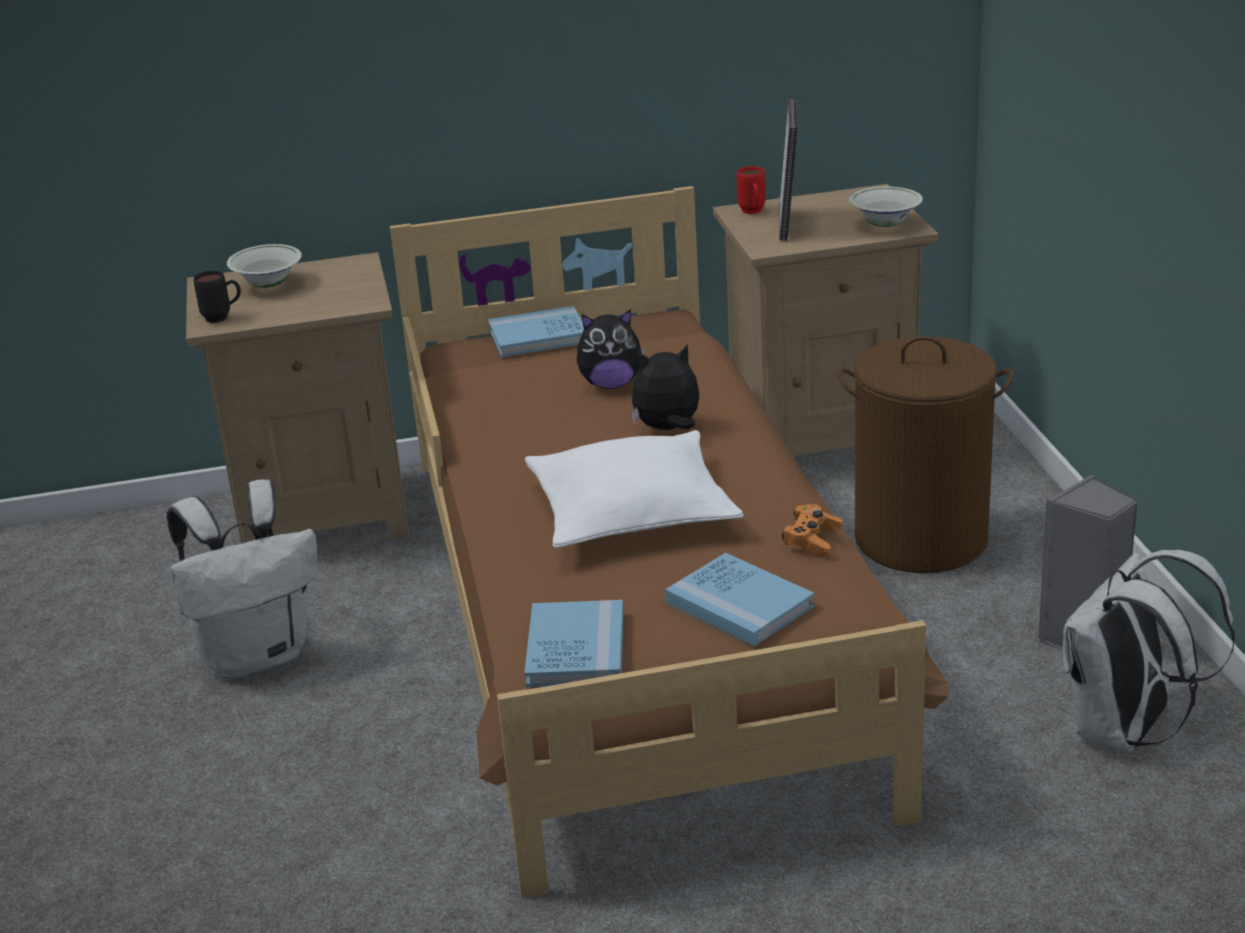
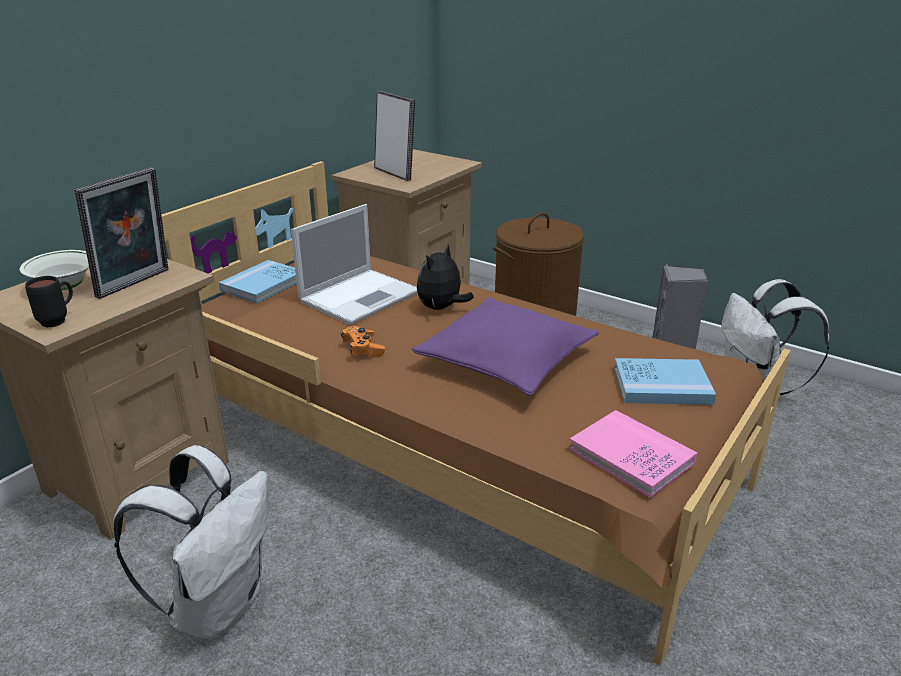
camera: 45 degrees left, 0 degrees up
blue book [524,600,624,687] -> pink book [569,410,697,498]
white pillow [525,430,744,548] -> purple pillow [412,297,599,396]
plush toy [577,309,645,389] -> laptop [291,204,418,325]
red mug [737,166,765,214] -> none
orange game controller [782,504,843,558] -> orange game controller moved to [341,326,385,358]
white bowl [849,187,923,227] -> none
none -> picture frame [74,167,168,299]

